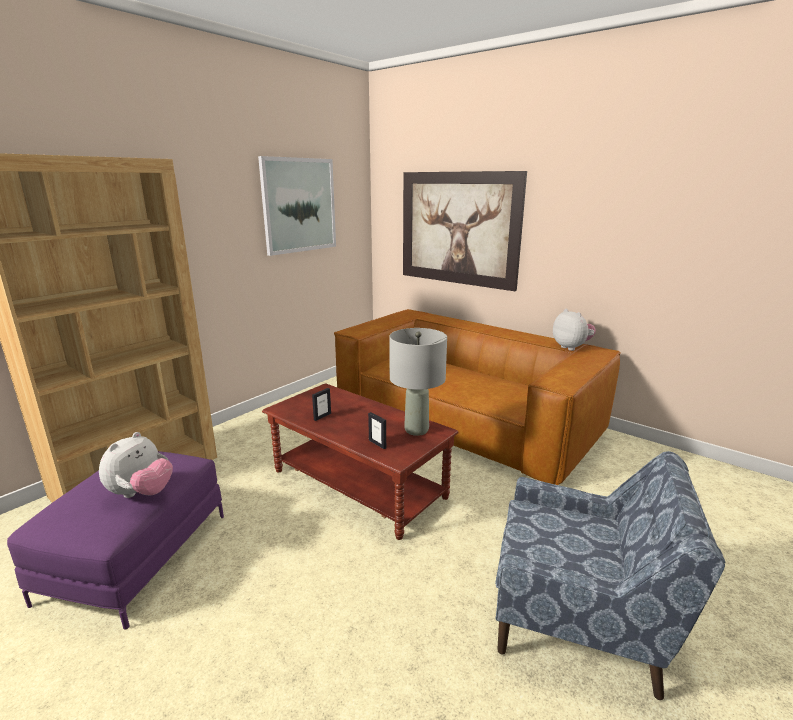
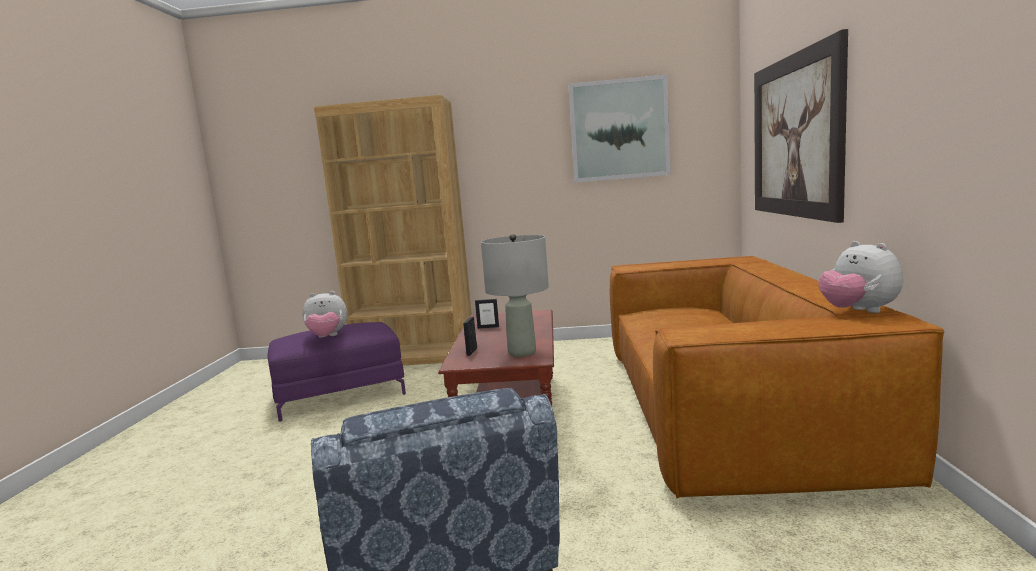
camera: 55 degrees right, 10 degrees down
plush toy [553,309,596,351] -> plush toy turned 135 degrees clockwise [819,241,903,313]

